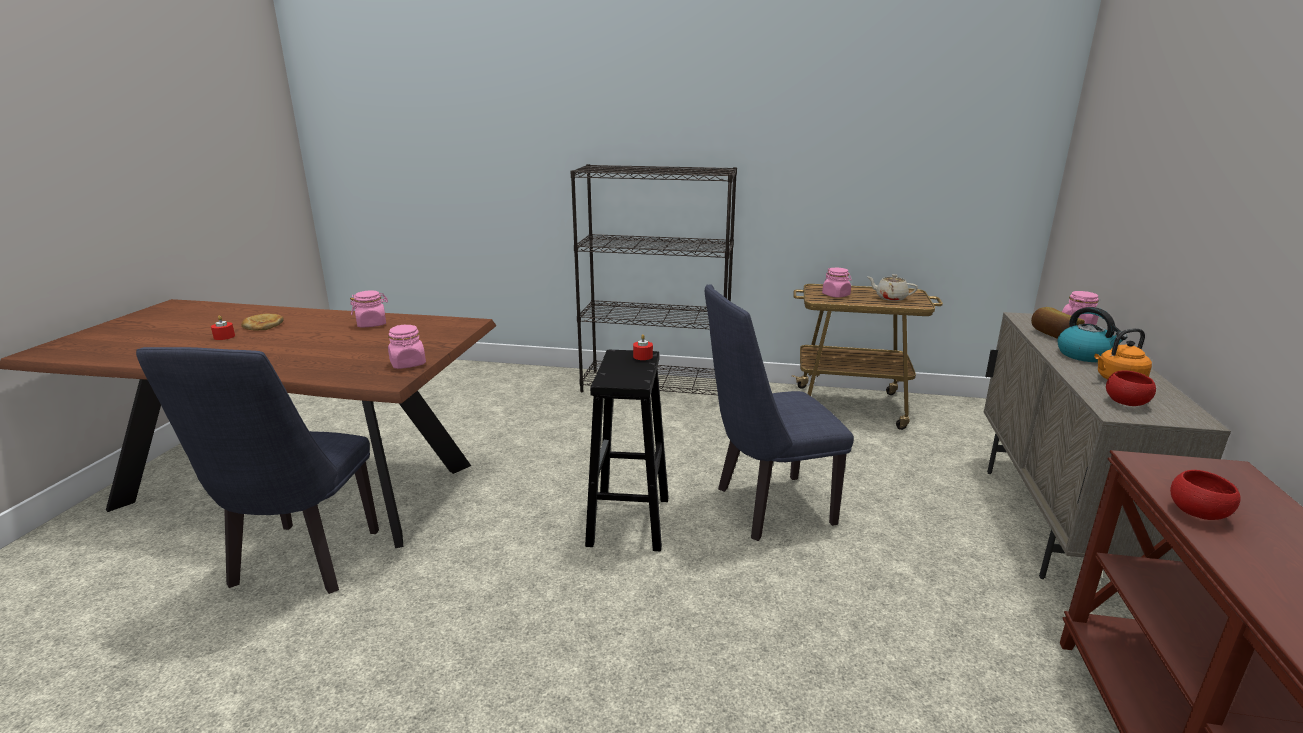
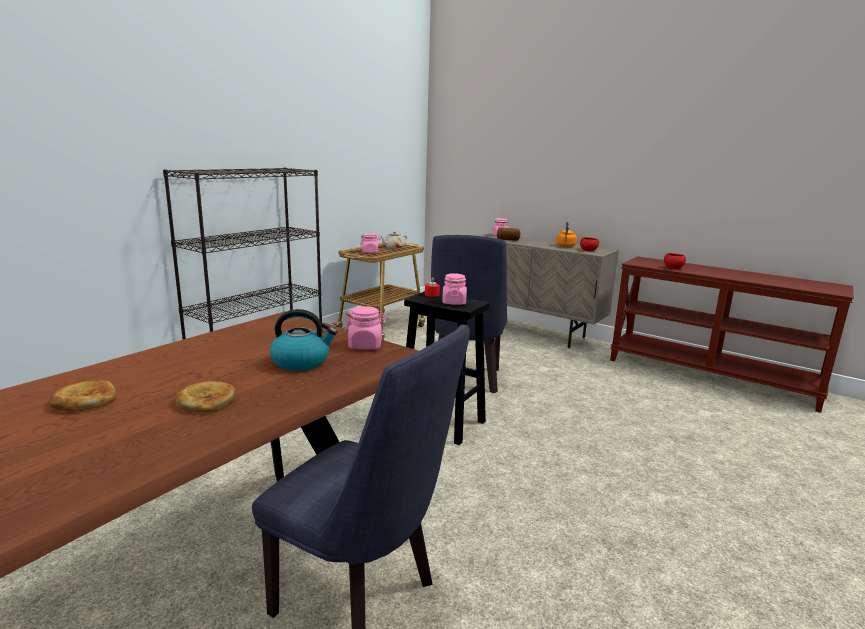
camera: 65 degrees left, 5 degrees down
red candle [211,315,235,340] -> none
pink jar [350,290,388,327] -> pink jar moved to [442,273,467,305]
kettle [1057,307,1127,362] -> kettle moved to [270,309,337,371]
none -> bread [175,381,235,413]

